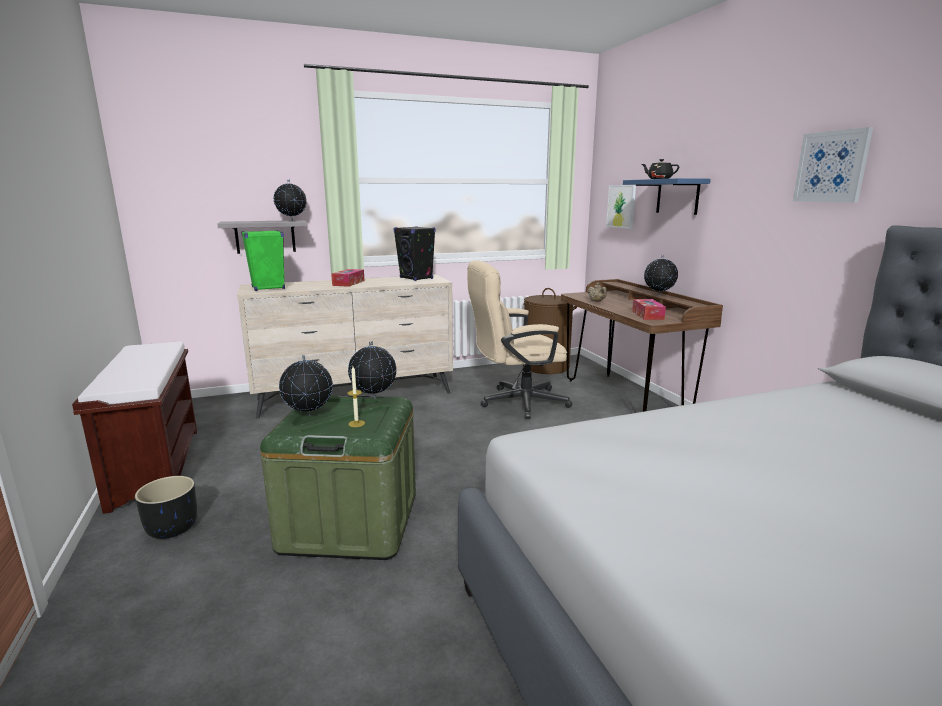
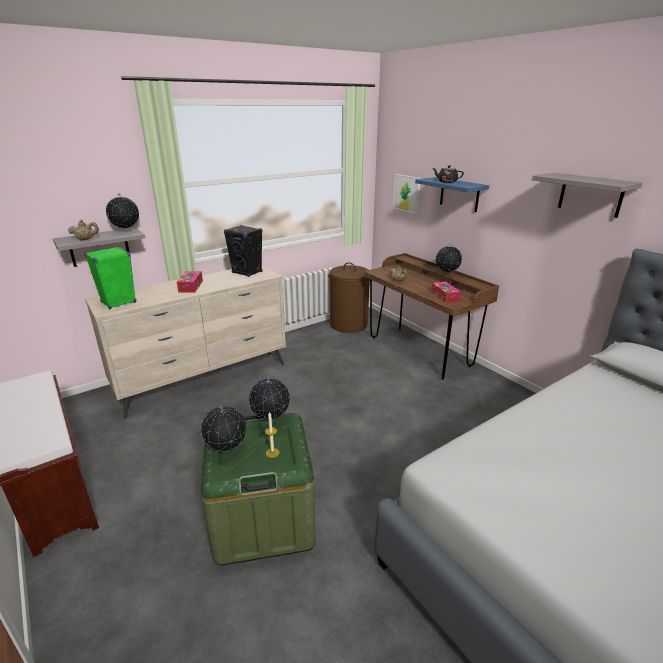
camera: 15 degrees left, 10 degrees up
black planter [135,476,197,539] -> none
beige office chair [467,260,573,419] -> none
picture [793,127,873,203] -> grey shelf [532,173,643,218]
none -> beige teapot [68,220,99,240]

